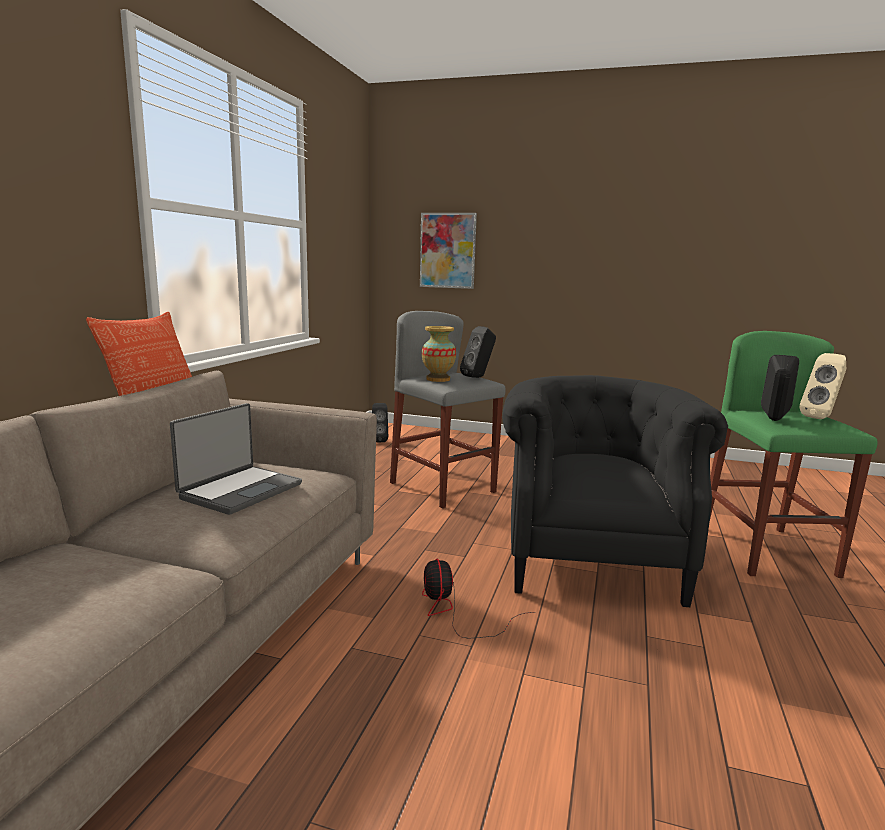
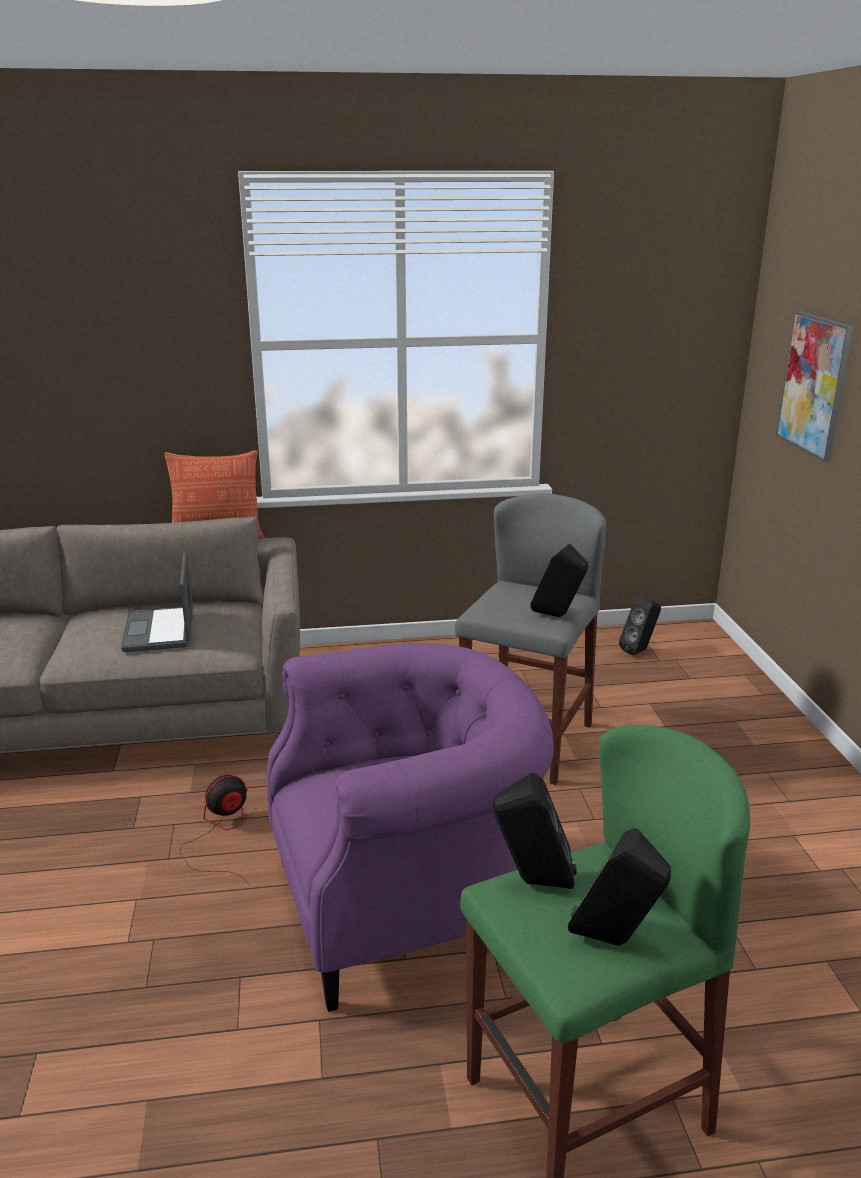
camera: 65 degrees right, 10 degrees up
laptop [170,403,302,515] -> laptop turned 75 degrees clockwise [121,552,193,652]
vase [422,326,456,382] -> none
black armchair [502,375,728,607] -> purple armchair [267,643,554,1012]
beige speaker [799,353,846,419] -> black speaker [568,828,671,946]

